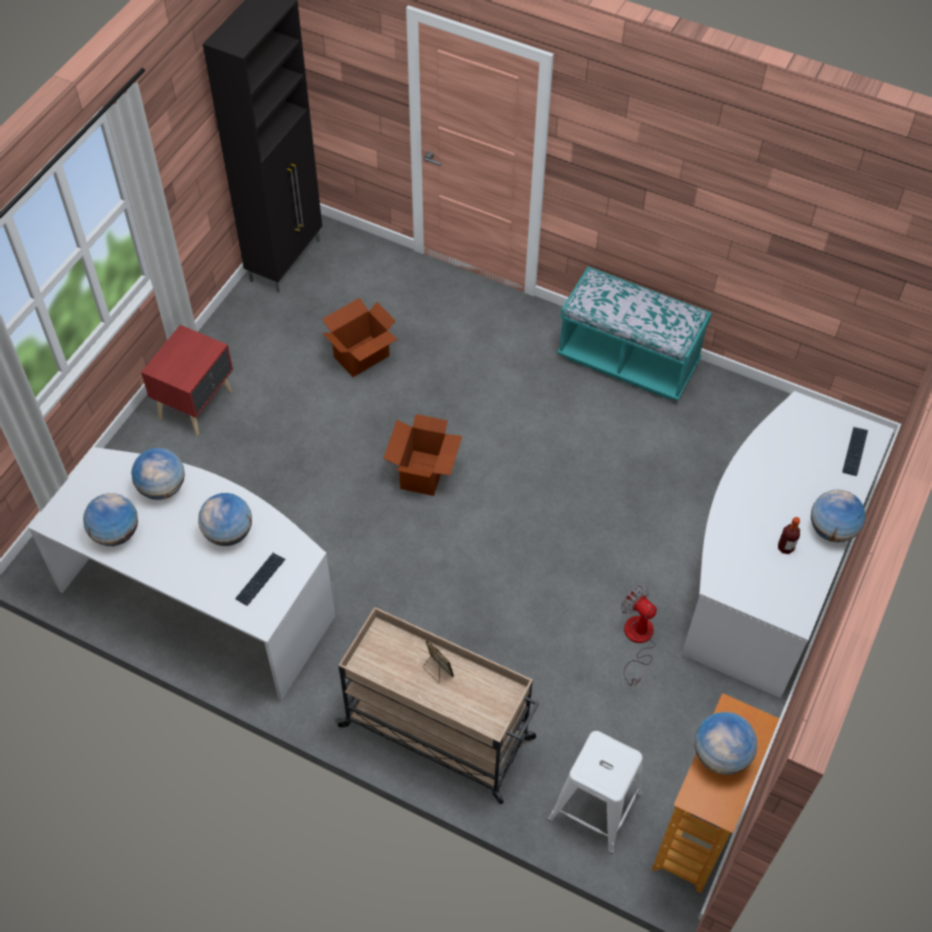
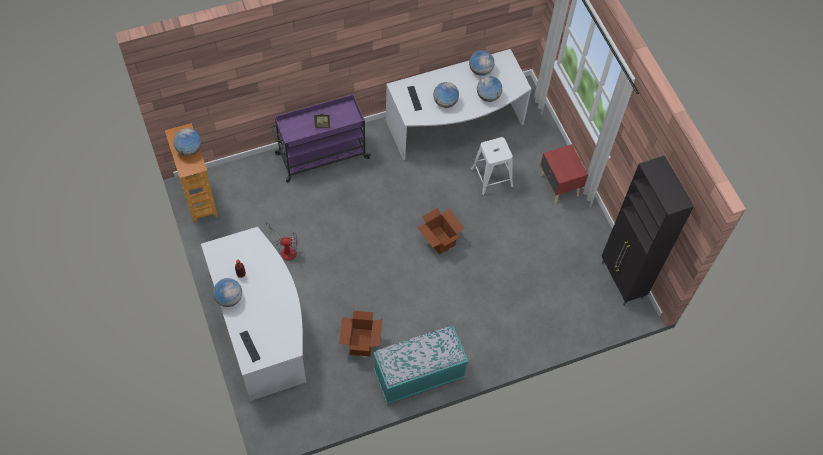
camera: 130 degrees right, 5 degrees up
cardboard box [322,298,397,377] -> cardboard box moved to [339,311,382,356]
beige cart [335,607,539,804] -> purple cart [271,94,371,183]
white stool [548,731,643,854] -> white stool moved to [471,137,513,196]

